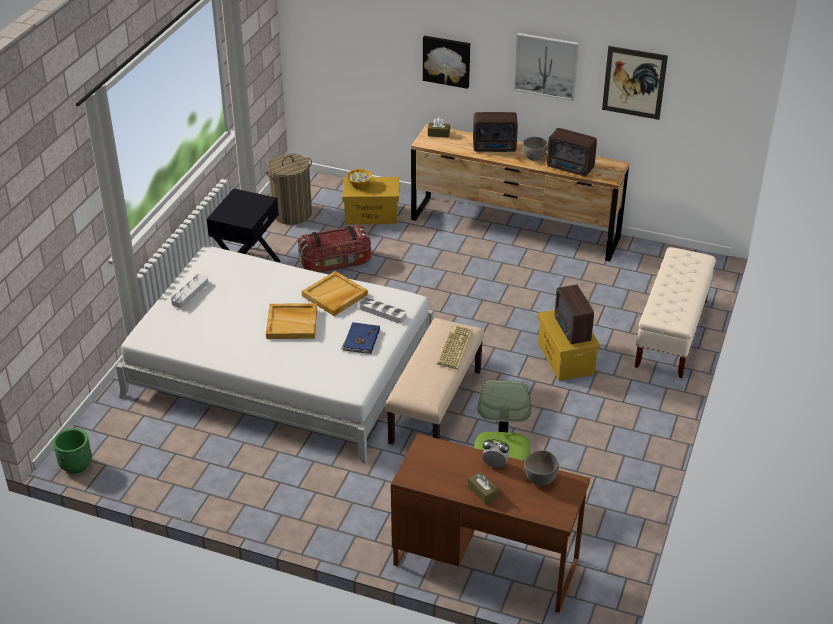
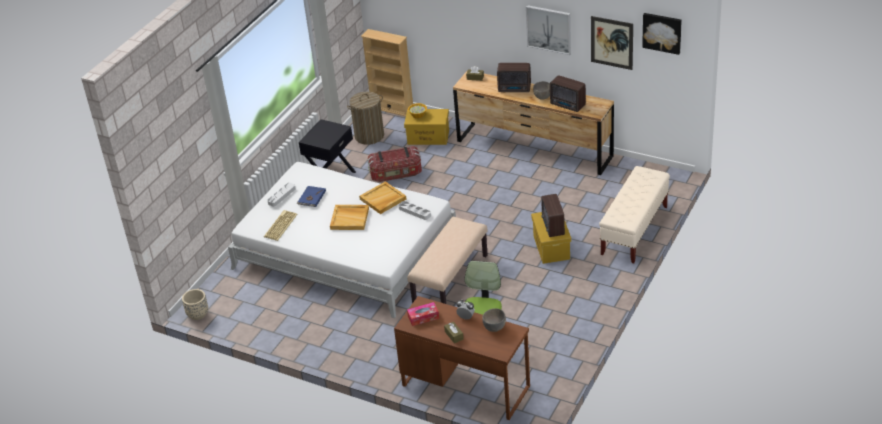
camera: 10 degrees right, 0 degrees up
green planter [53,428,92,474] -> beige planter [182,289,208,320]
blue book [341,322,380,354] -> blue book moved to [296,186,326,207]
picture [423,36,470,89] -> picture moved to [642,13,682,55]
keyboard [436,325,473,369] -> keyboard moved to [264,210,298,241]
none -> beige bookcase [361,29,413,116]
none -> tissue box [407,302,439,326]

